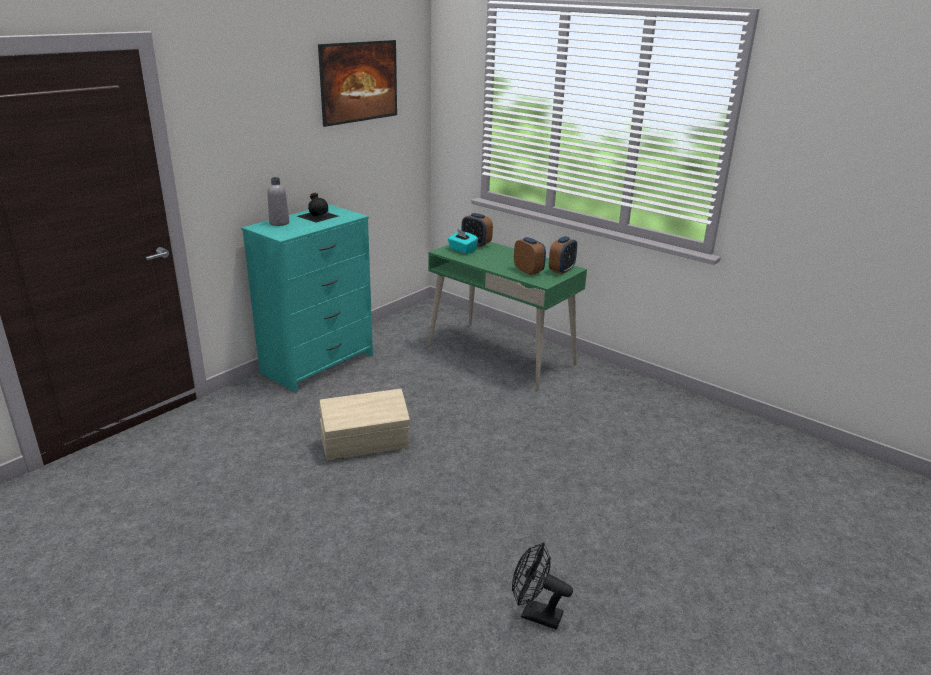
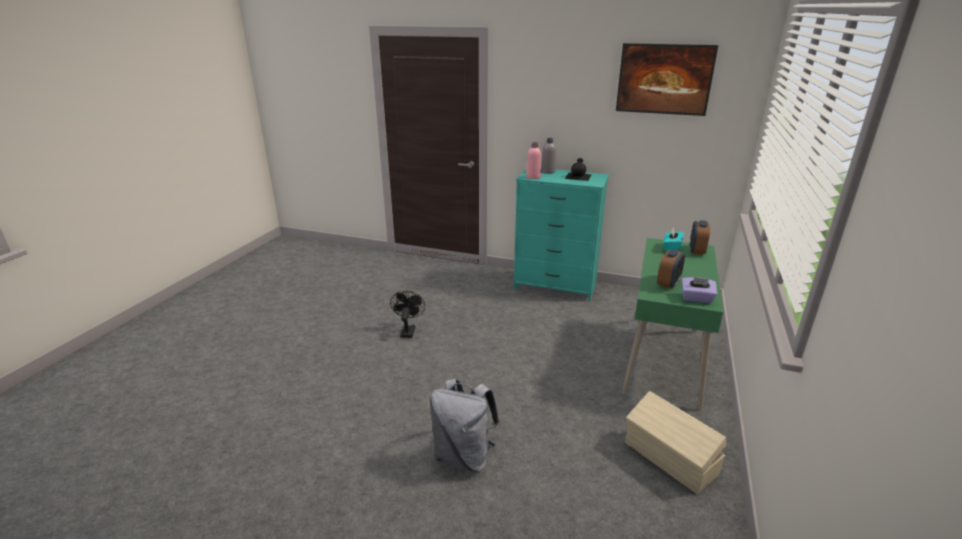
camera: 70 degrees right, 0 degrees up
beige storage box [319,389,410,461] -> beige storage box moved to [625,391,726,494]
black fan [512,543,573,630] -> black fan moved to [390,291,425,338]
alarm clock [549,236,577,274] -> purple tissue box [681,277,717,303]
none -> grey backpack [430,379,499,472]
none -> pink bottle [526,142,541,179]

